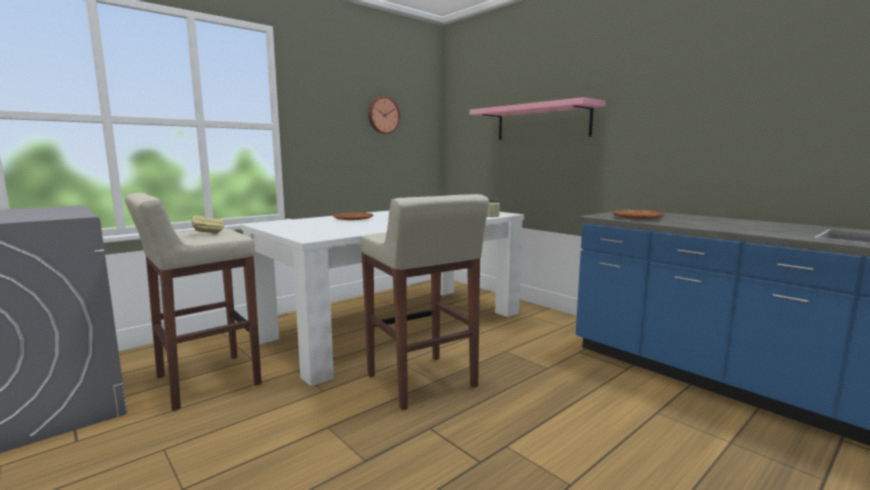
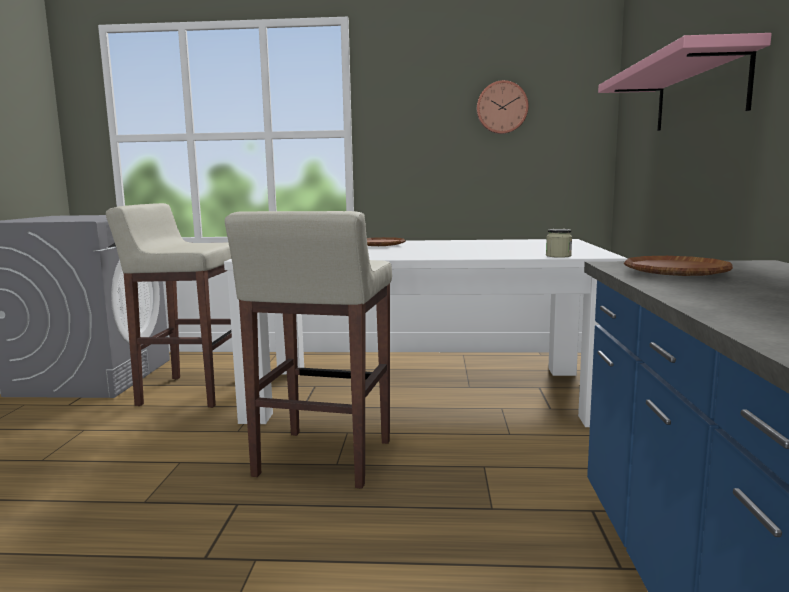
camera: 45 degrees right, 0 degrees up
bread [191,215,224,234] -> none

